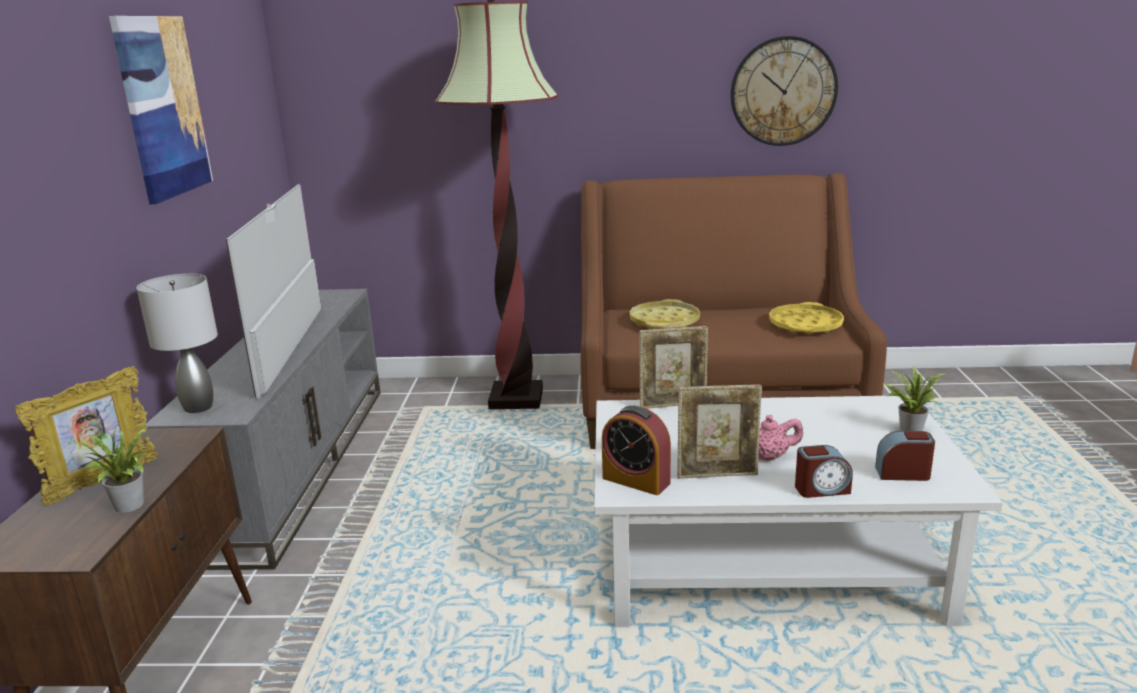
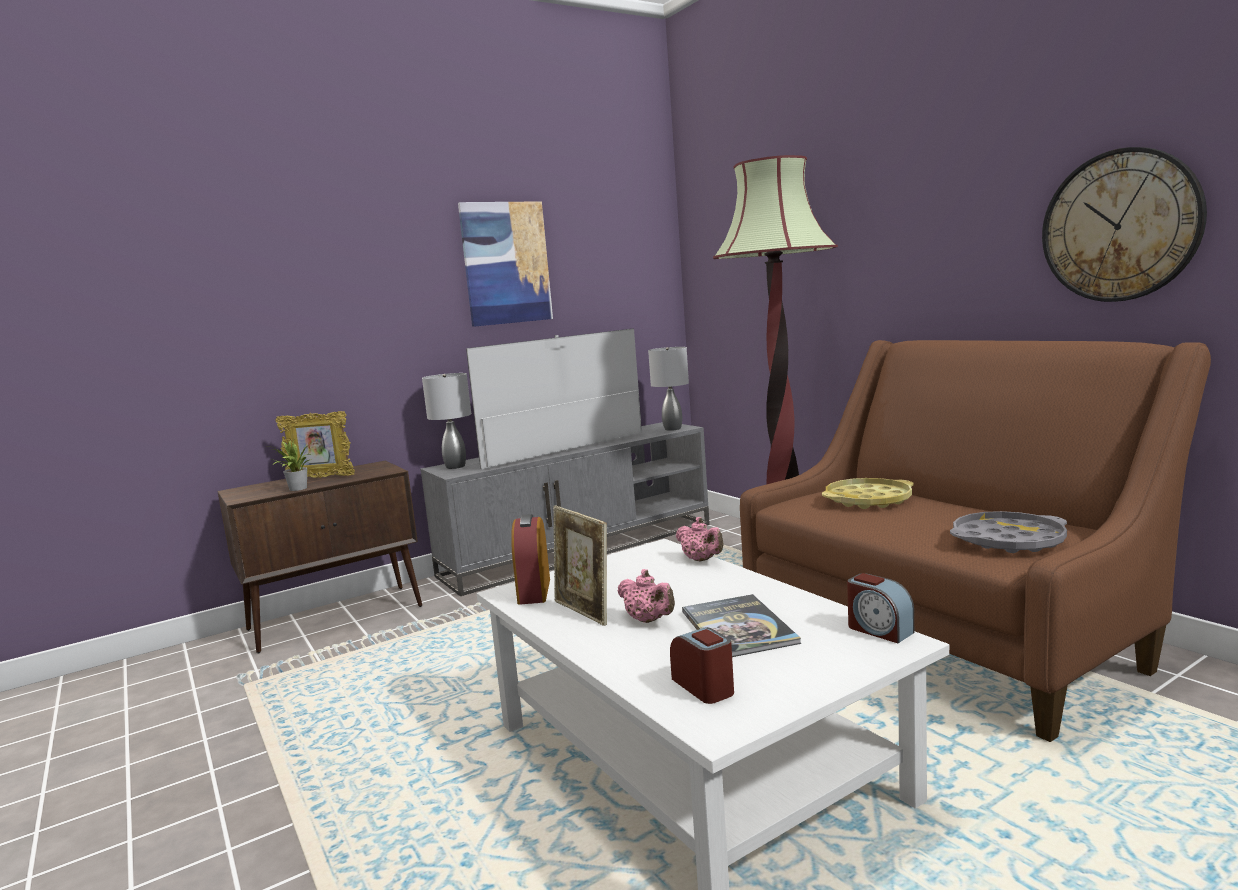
camera: 55 degrees right, 10 degrees down
picture frame [639,326,708,409] -> pink teapot [676,517,724,561]
yellow tray [769,302,844,334] -> grey tray [950,511,1067,553]
alarm clock [795,445,853,498] -> alarm clock moved to [847,573,914,643]
potted plant [883,366,946,431] -> none
none -> grey table lamp [648,347,689,431]
none -> book [682,594,801,657]

